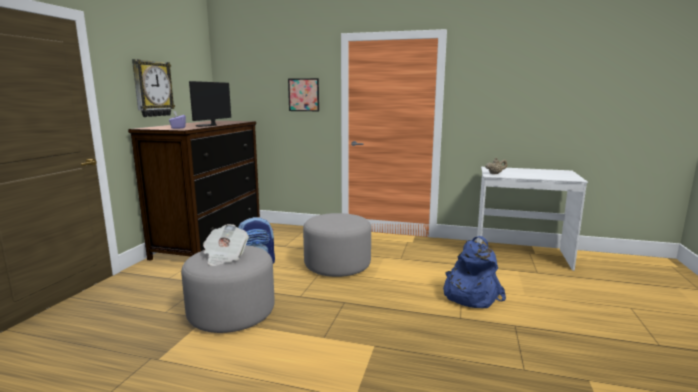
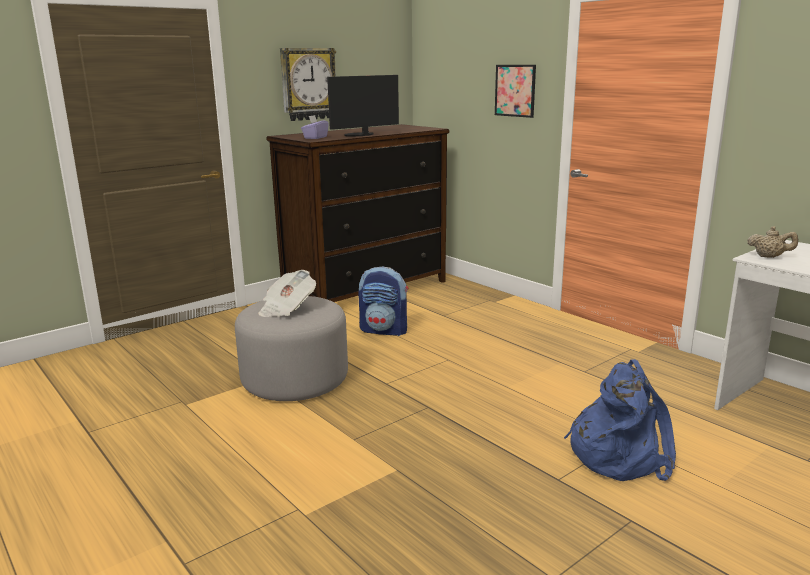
camera: 35 degrees right, 5 degrees up
grey ottoman [303,213,371,277] -> none

